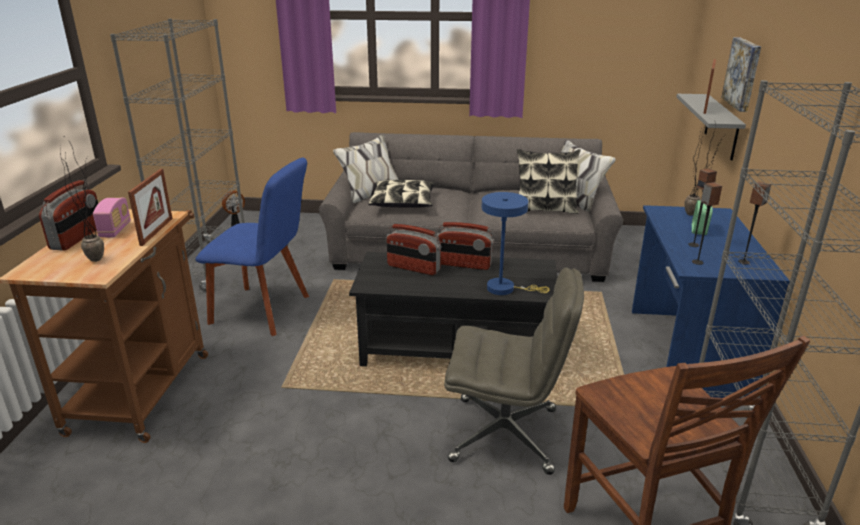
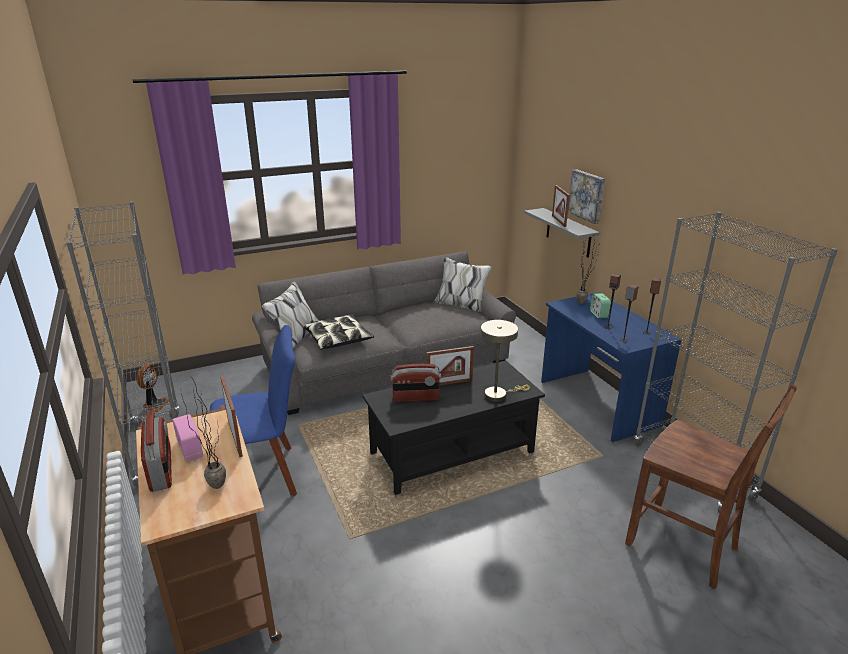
camera: 30 degrees left, 0 degrees up
radio [436,222,494,270] -> picture frame [427,346,474,386]
grey office chair [444,268,584,475] -> none
blue table lamp [482,192,550,295] -> beige table lamp [481,320,530,402]
pillow [517,149,581,214] -> none

